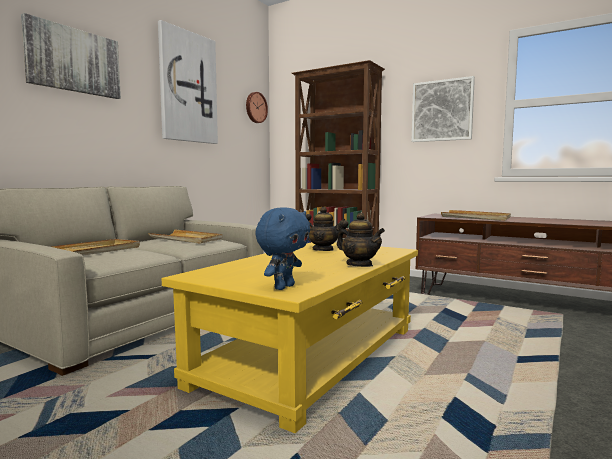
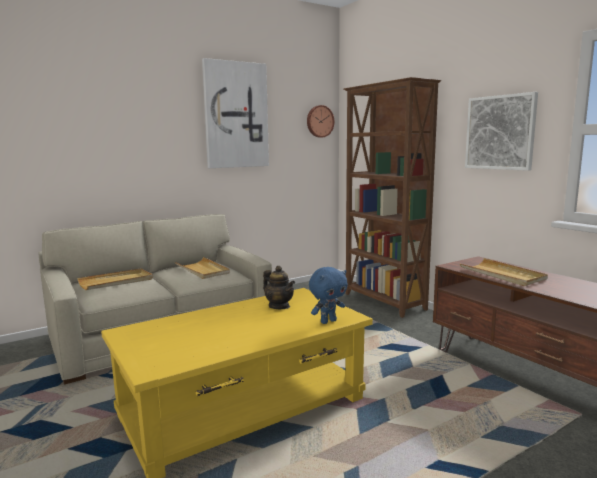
camera: 25 degrees right, 5 degrees up
picture [21,13,121,99] -> none
blue plush toy [255,207,310,290] -> blue plush toy moved to [309,267,348,324]
teapot [337,213,385,267] -> none

